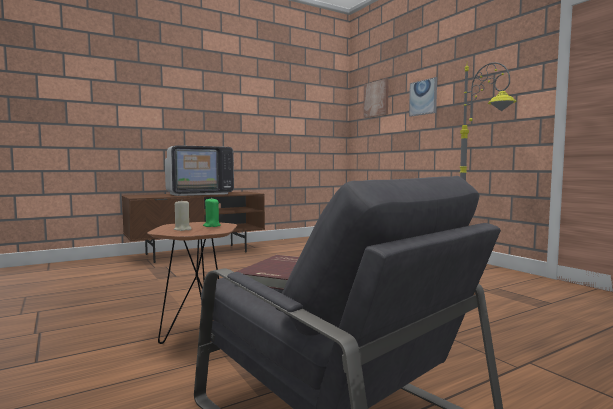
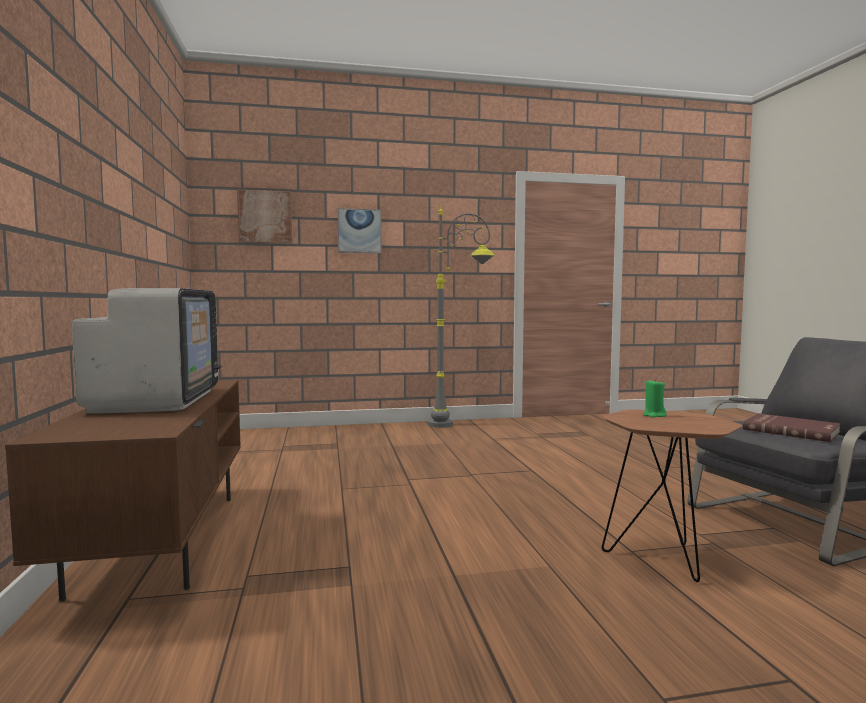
camera: 70 degrees left, 0 degrees up
beige candle [174,201,192,231] -> none

